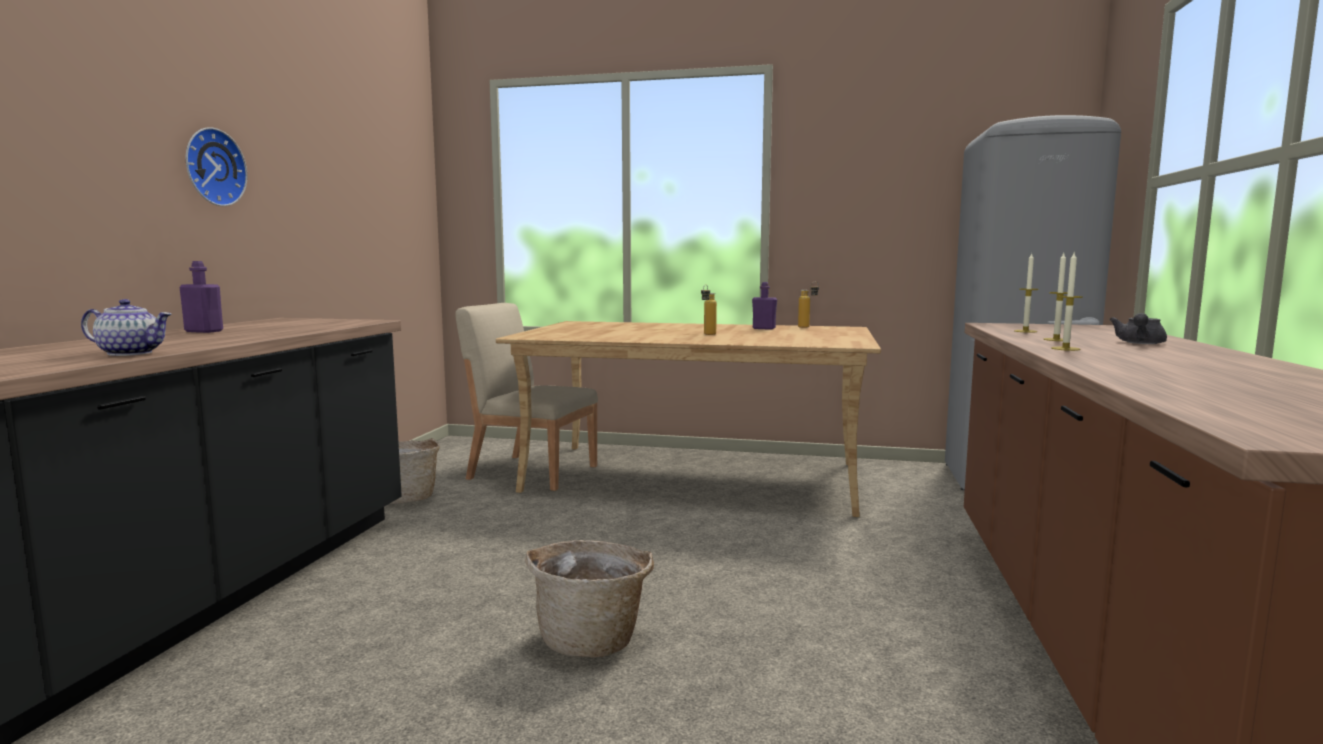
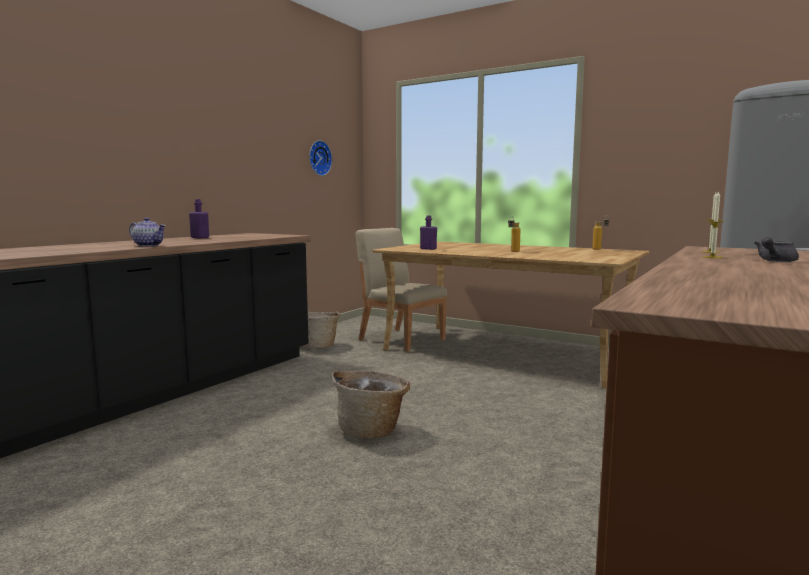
camera: 20 degrees right, 0 degrees up
wall clock [186,127,248,206] -> wall clock moved to [309,140,332,176]
purple bottle [752,282,777,330] -> purple bottle moved to [420,215,437,250]
candle [1051,253,1083,351] -> none

